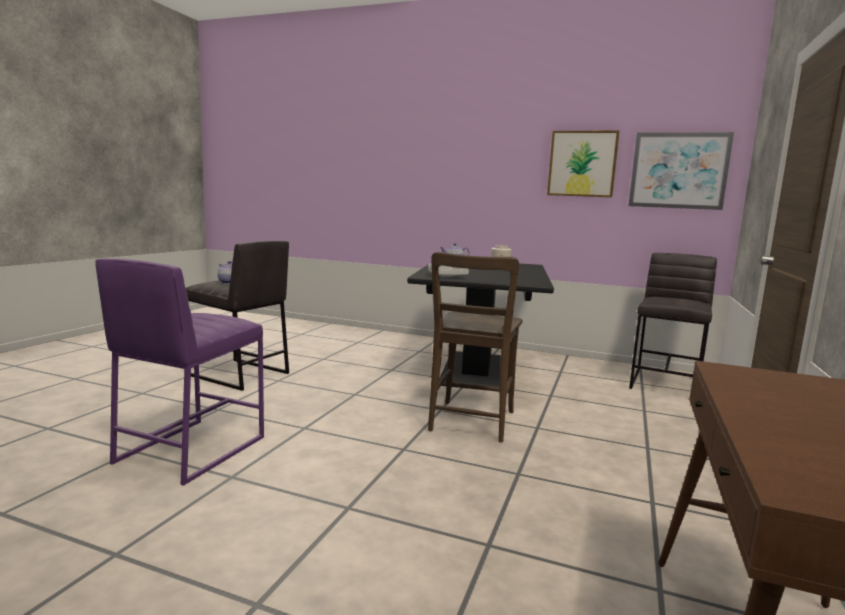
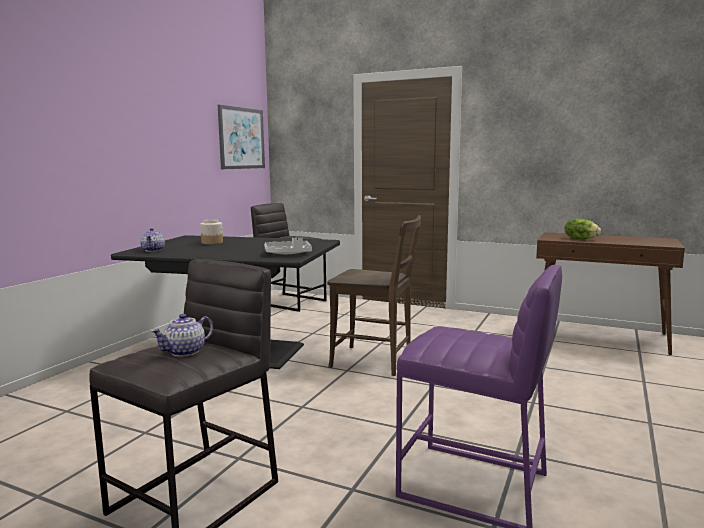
camera: 85 degrees left, 0 degrees up
picture [547,131,619,197] -> none
none -> lettuce [565,218,601,239]

